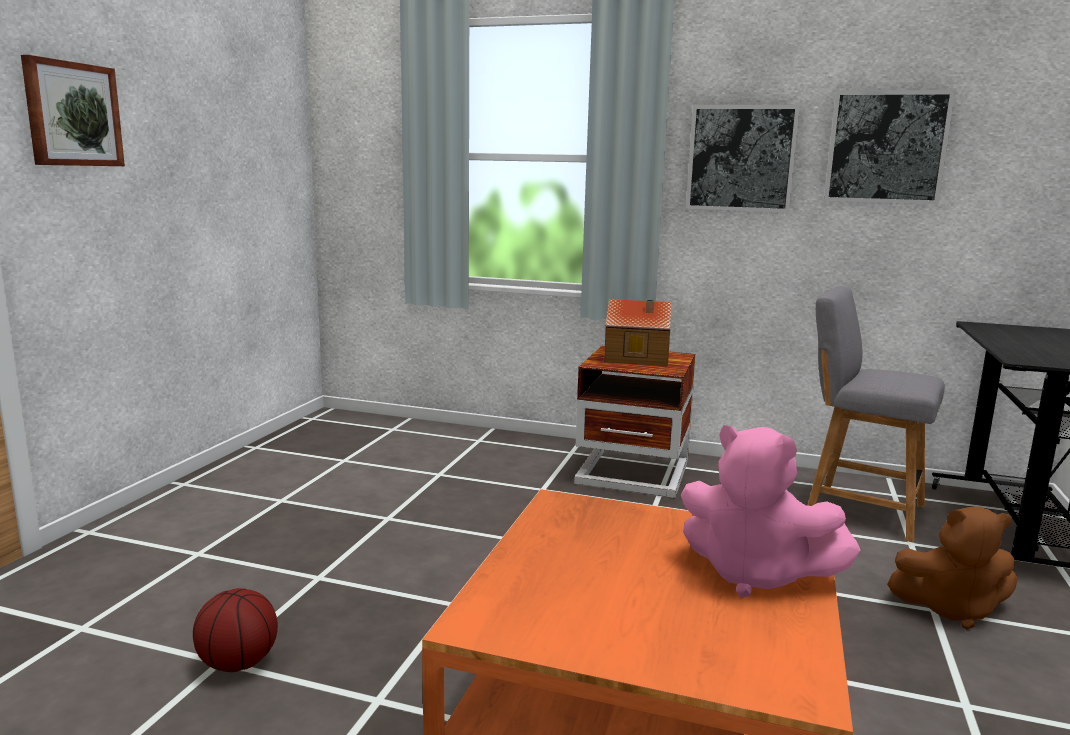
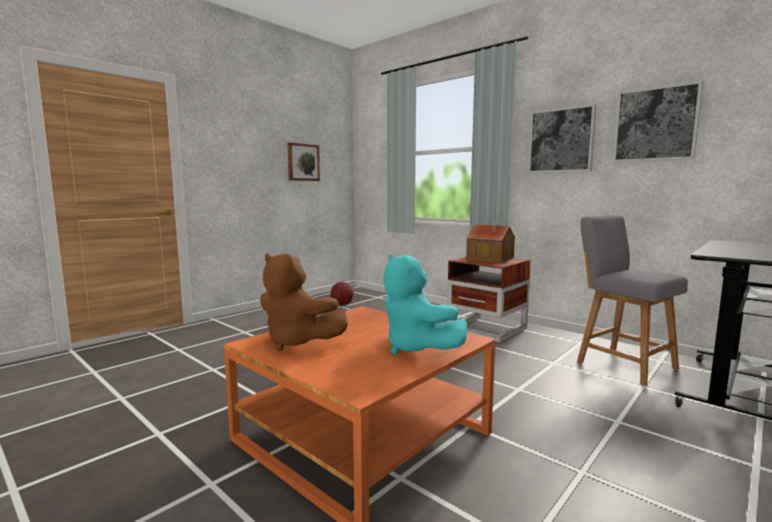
camera: 25 degrees right, 5 degrees down
picture [21,55,125,166] -> picture moved to [288,142,320,181]
basketball [193,588,278,672] -> basketball moved to [331,282,354,305]
pink plush toy [681,425,861,597] -> turquoise plush toy [383,254,467,355]
brown plush toy [887,507,1018,630] -> brown plush toy moved to [260,253,348,351]

